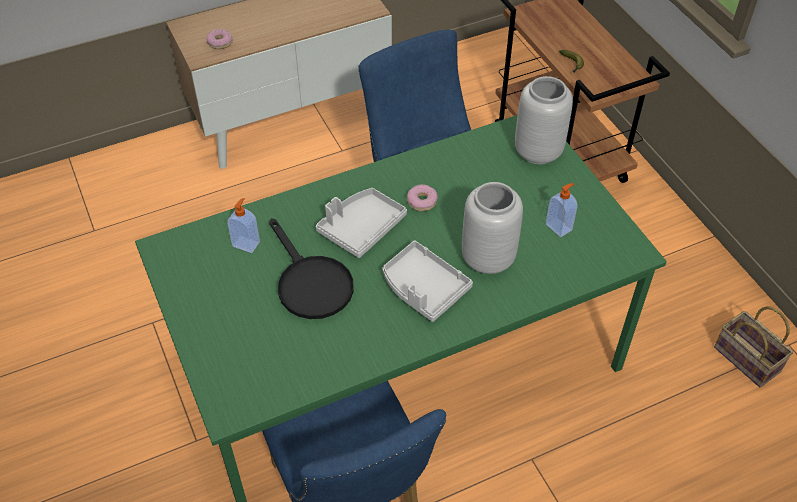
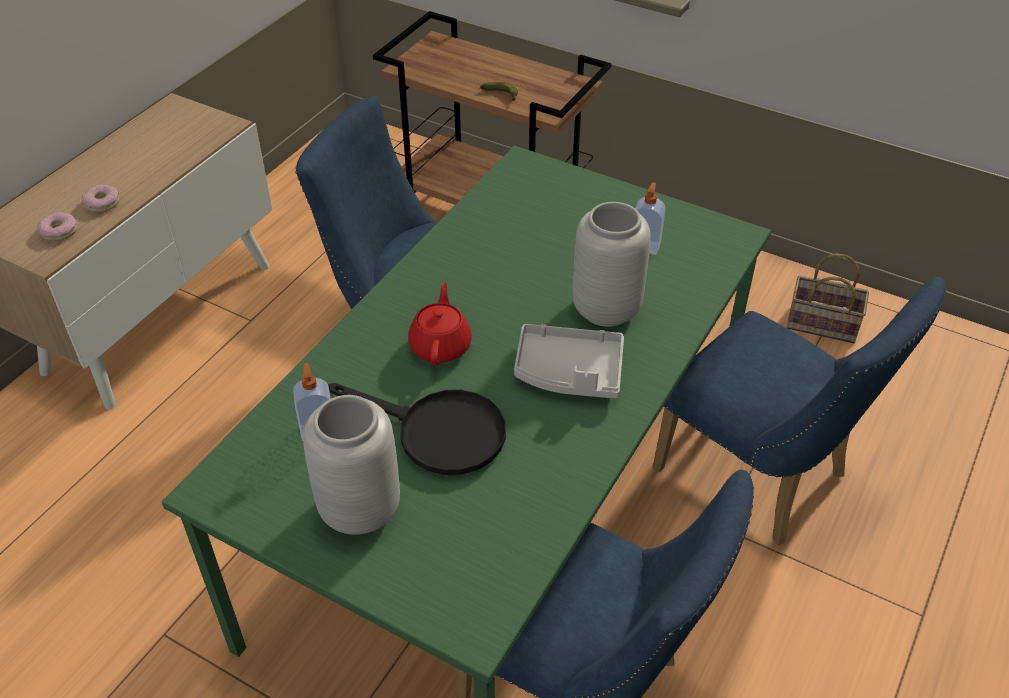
camera: 35 degrees left, 5 degrees down
grey tray [316,188,407,258] -> red teapot [408,282,472,365]
donut [407,184,438,211] -> donut moved to [82,185,119,212]
grey vase [515,76,573,164] -> grey vase moved to [303,395,400,535]
none -> blue chair [653,277,946,545]

